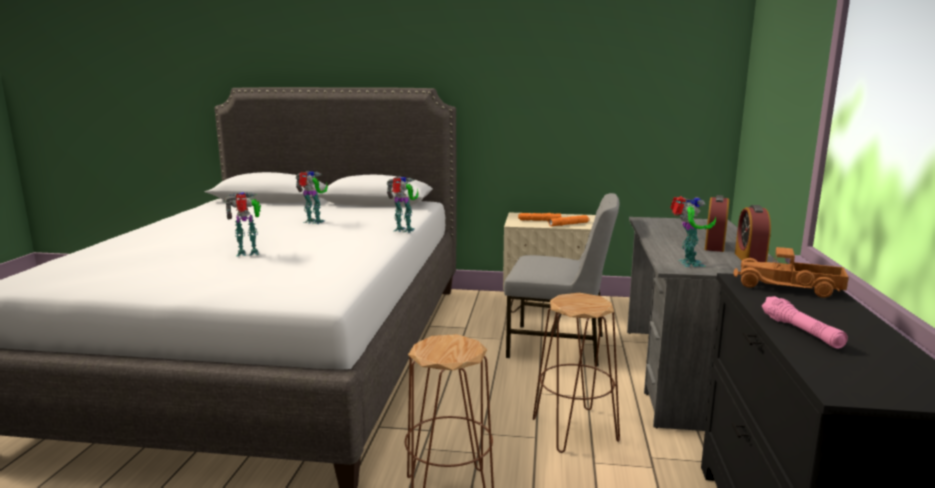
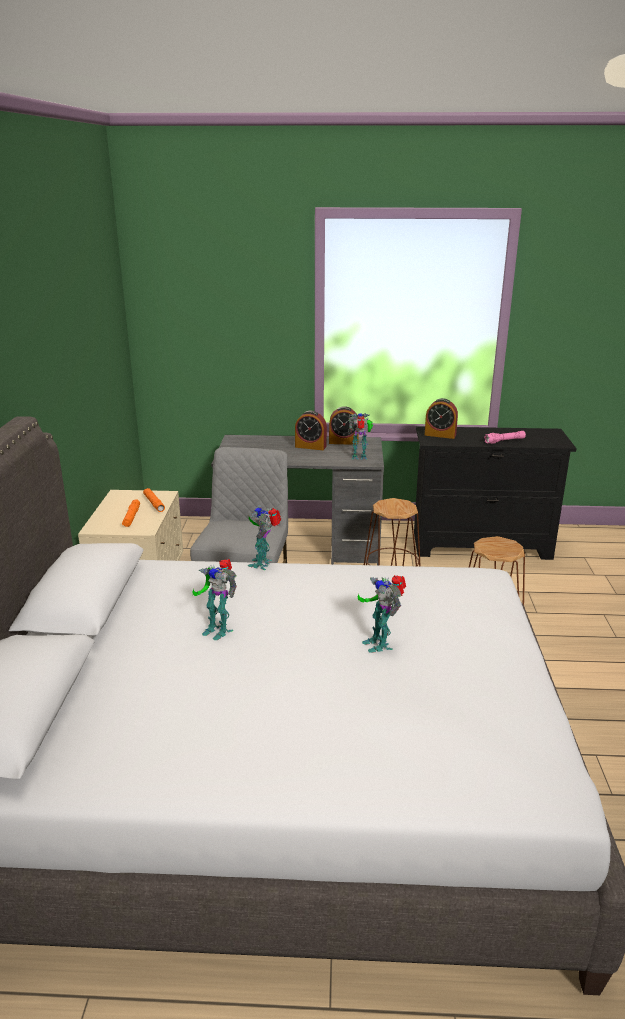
camera: 95 degrees left, 10 degrees up
toy robot [295,171,328,224] -> toy robot turned 75 degrees counterclockwise [193,559,237,640]
toy truck [733,247,849,298] -> alarm clock [425,398,458,439]

